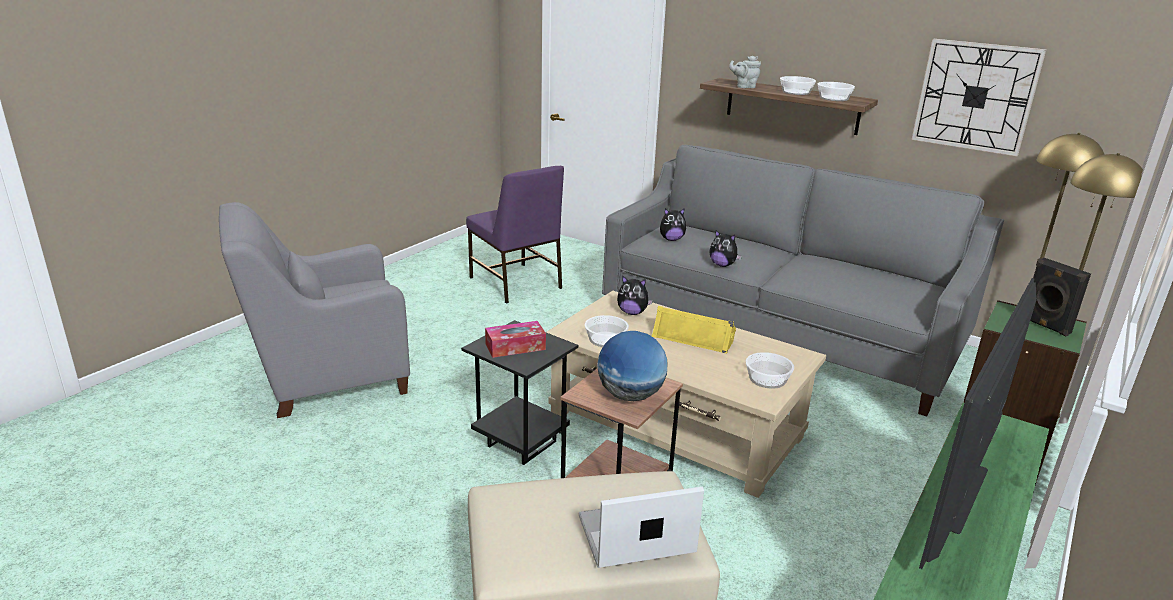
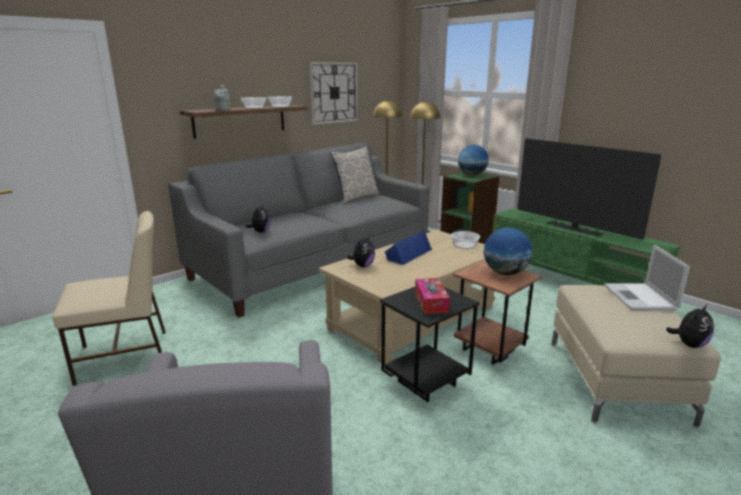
camera: 75 degrees left, 5 degrees down
purple chair [466,166,564,304] -> beige chair [53,211,166,386]
bowl [585,315,629,347] -> none
yellow speaker [652,306,736,354] -> blue speaker [385,230,432,265]
plush toy [709,230,742,267] -> plush toy moved to [666,304,714,348]
black speaker [1030,258,1091,336] -> globe [458,145,489,176]
none -> pillow [330,146,379,204]

